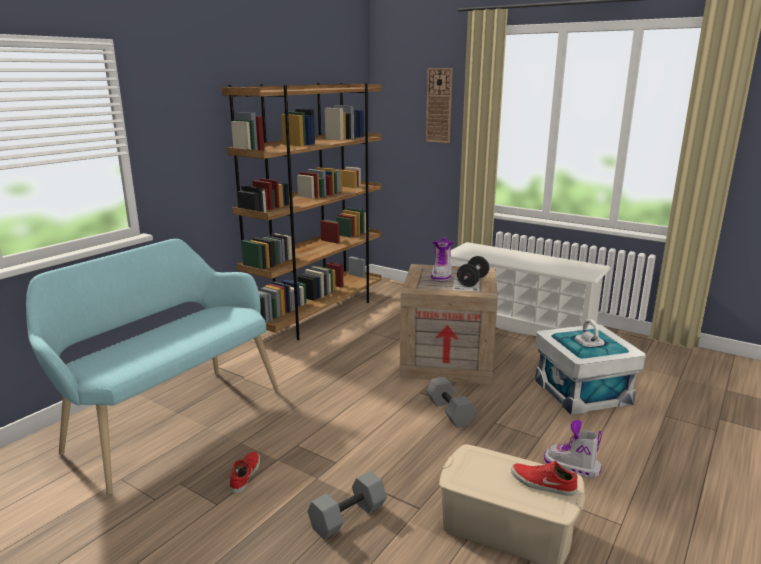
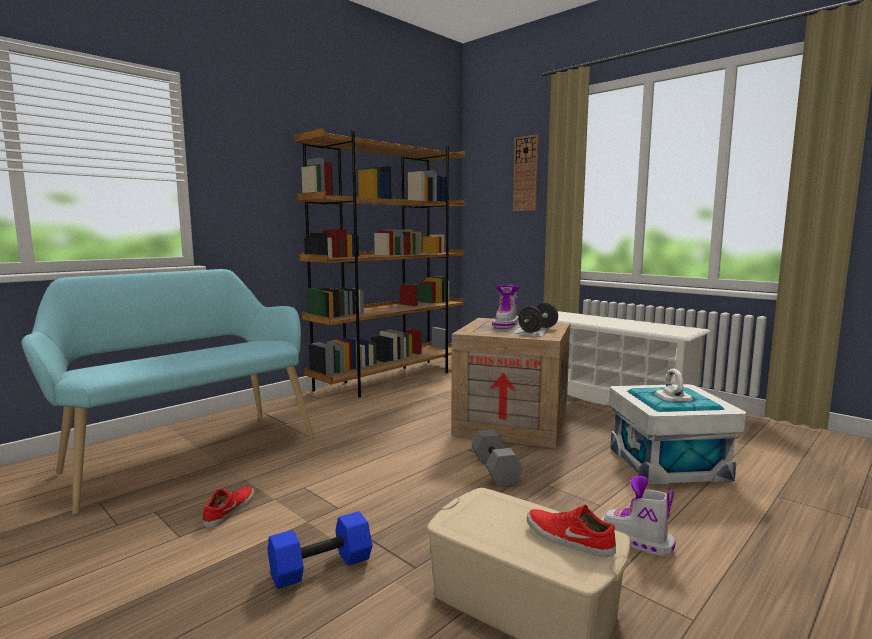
camera: 10 degrees right, 10 degrees down
grey dumbbell [308,471,387,539] -> blue dumbbell [268,511,372,589]

